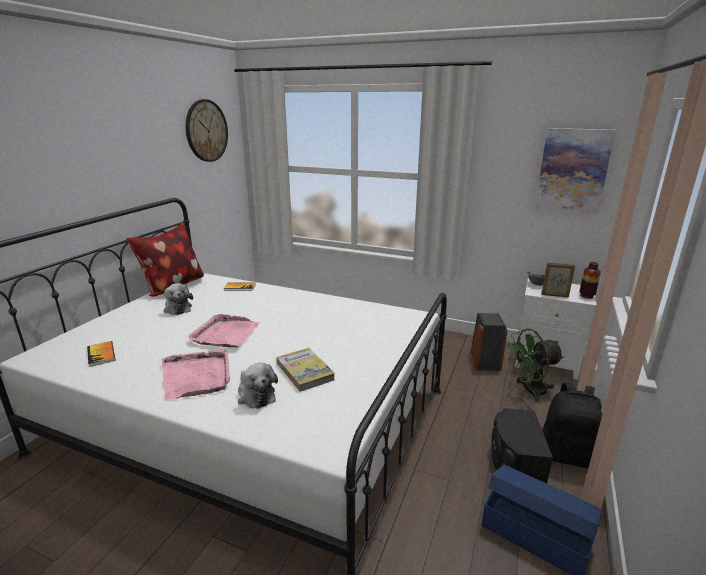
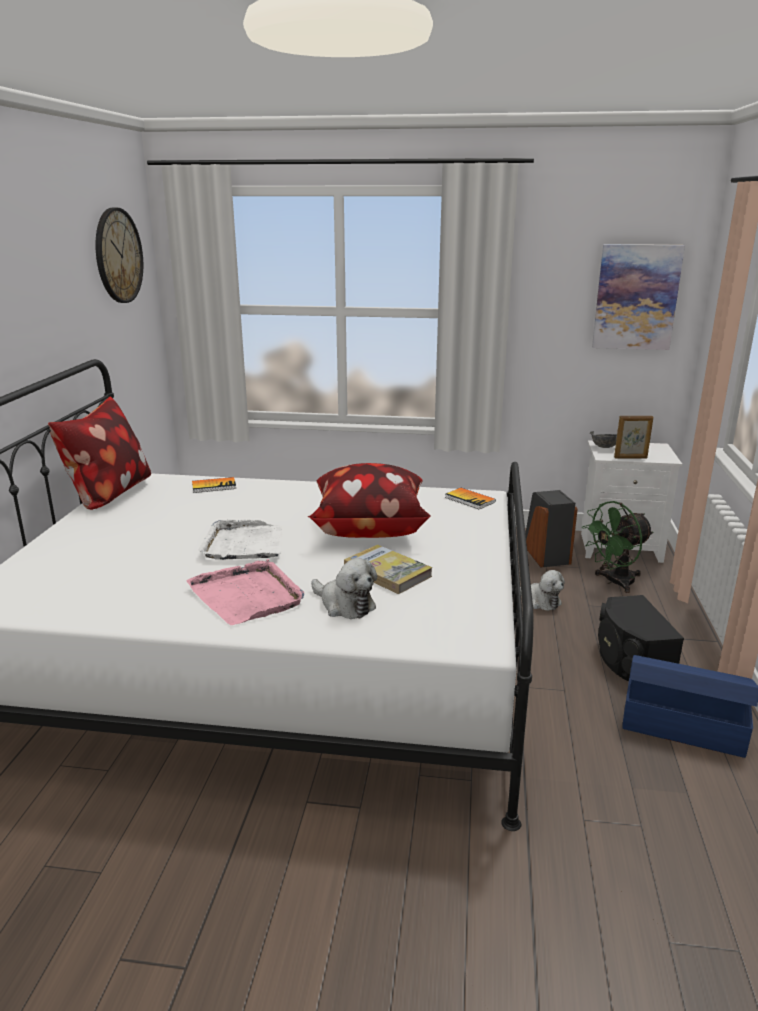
camera: 15 degrees left, 0 degrees up
book [87,341,115,367] -> book moved to [445,488,496,510]
plush toy [164,283,193,315] -> plush toy moved to [520,570,565,611]
pink tray [188,314,259,348] -> white tray [198,520,282,560]
black backpack [542,383,602,469] -> none
vase [579,262,601,299] -> none
none -> pillow [307,463,430,538]

